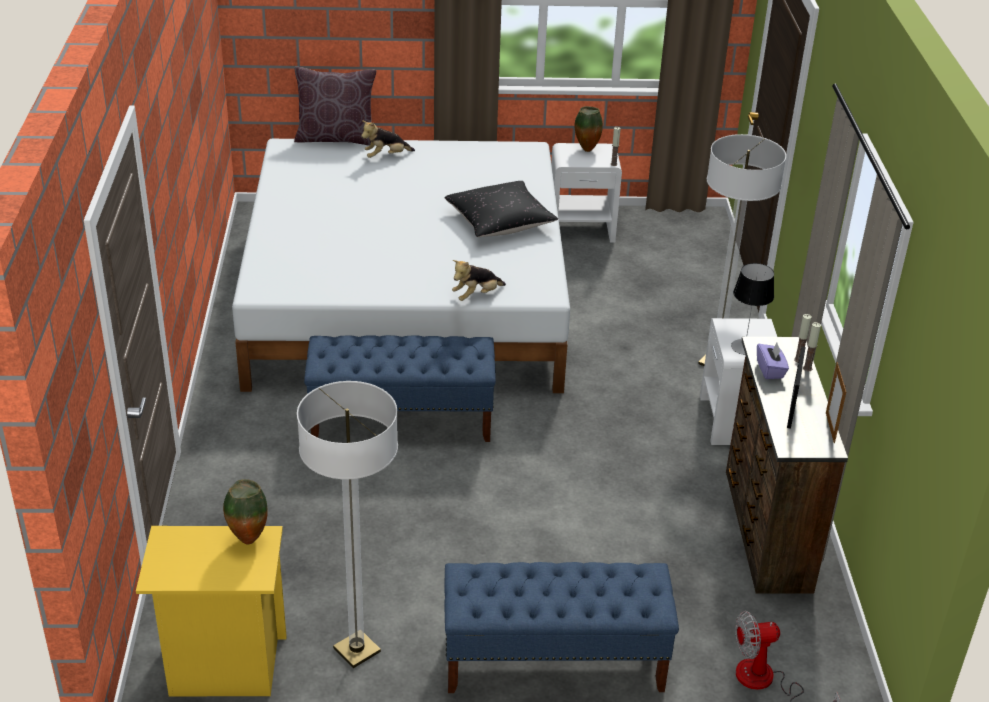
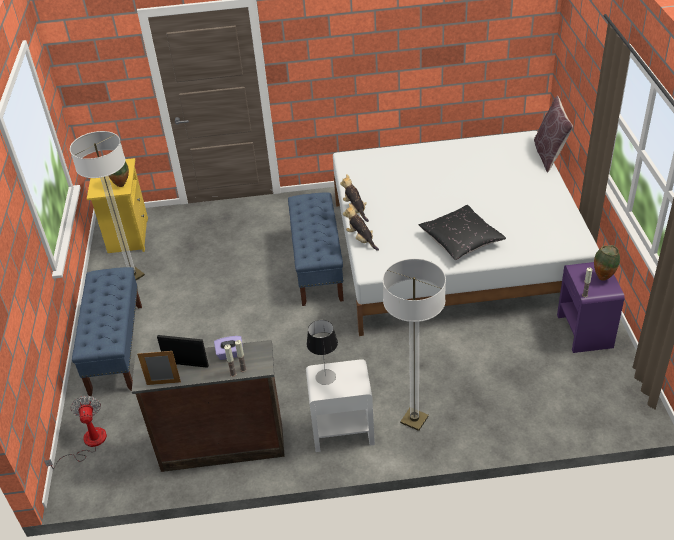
camera: 90 degrees right, 5 degrees up
plush toy [361,120,415,158] -> plush toy moved to [340,174,369,222]
white nightstand [551,143,622,242] -> purple nightstand [557,262,625,353]

